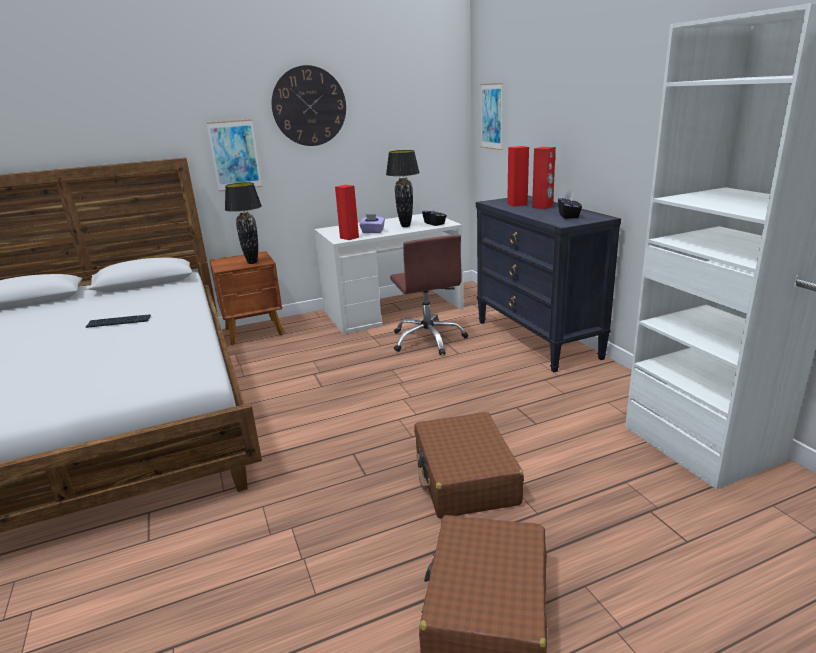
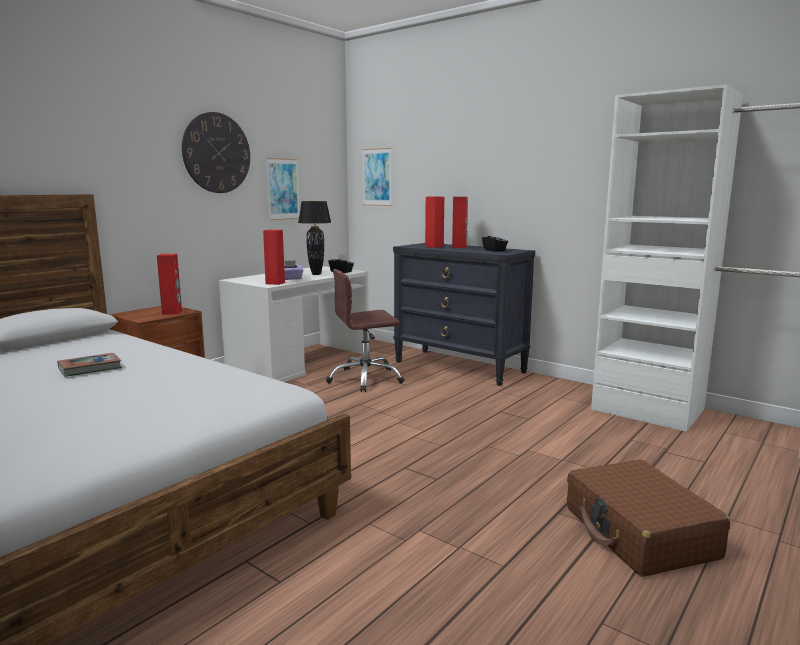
camera: 30 degrees left, 10 degrees down
keyboard [86,314,151,328] -> book [57,353,122,377]
picture [207,119,262,192] -> picture moved to [266,158,299,220]
black table lamp [225,182,262,264] -> red speaker [157,254,182,315]
brown office chair [390,235,468,355] -> brown office chair turned 120 degrees clockwise [326,269,405,392]
brown suitcase [414,412,524,519] -> none

